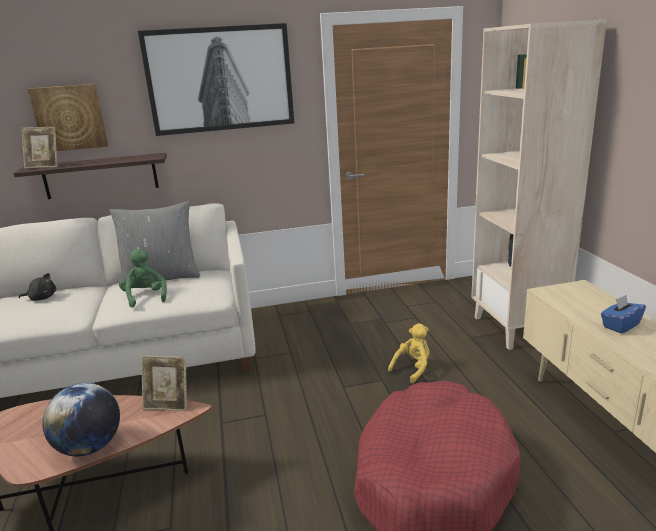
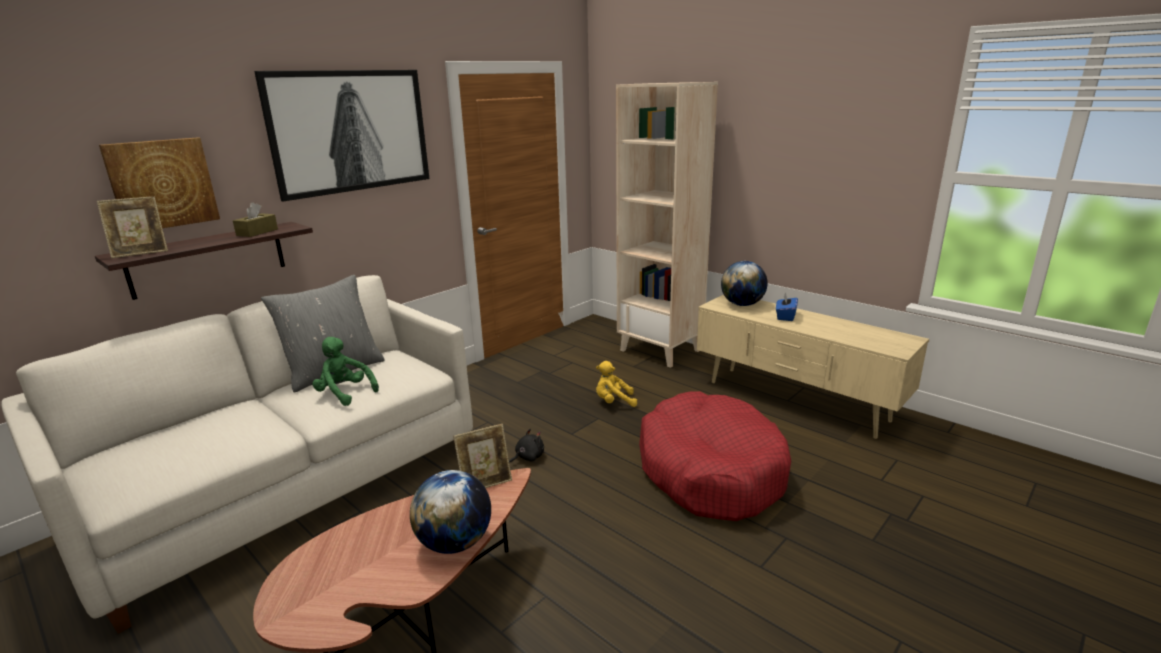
camera: 35 degrees left, 0 degrees up
black plush toy [19,273,56,301] -> black plush toy moved to [509,429,544,463]
yellow plush toy [388,323,429,384] -> yellow plush toy turned 105 degrees counterclockwise [596,361,637,407]
none -> brown tissue box [233,202,278,237]
none -> globe [721,261,768,306]

